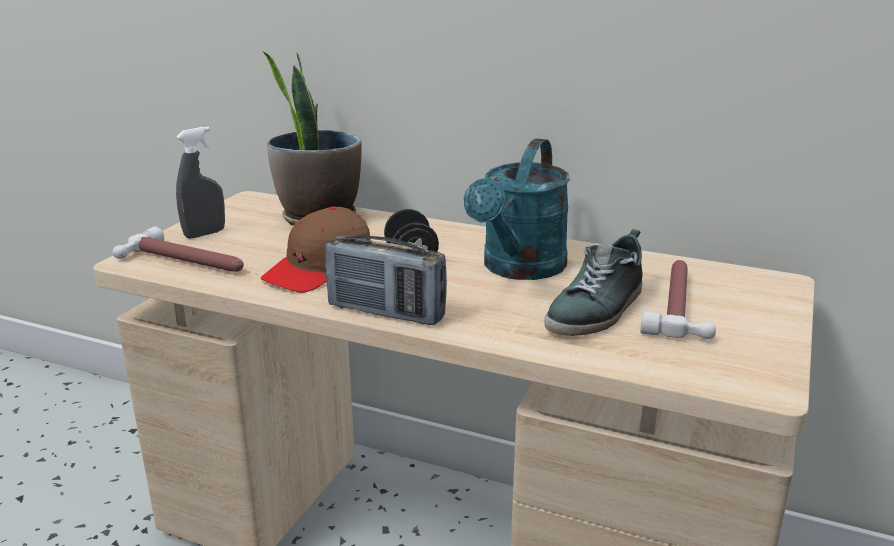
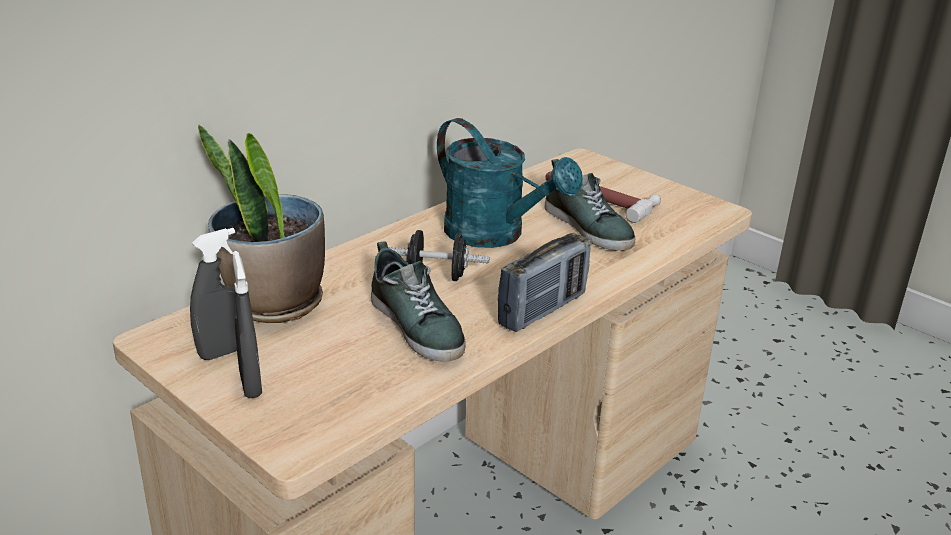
camera: 70 degrees left, 5 degrees up
hammer [113,227,244,272] -> none
brown cap [261,206,370,293] -> shoe [371,241,466,362]
none -> grey spray bottle [190,228,237,360]

